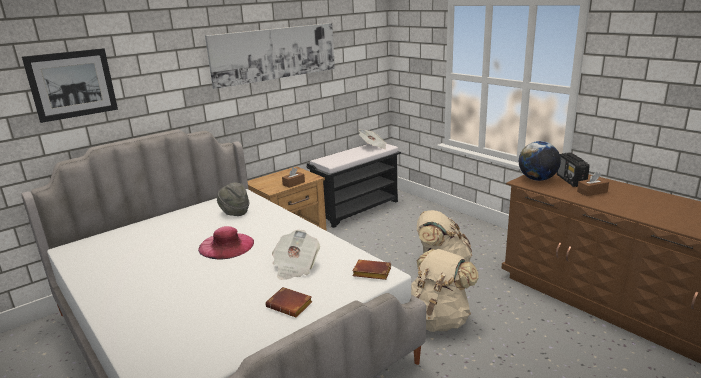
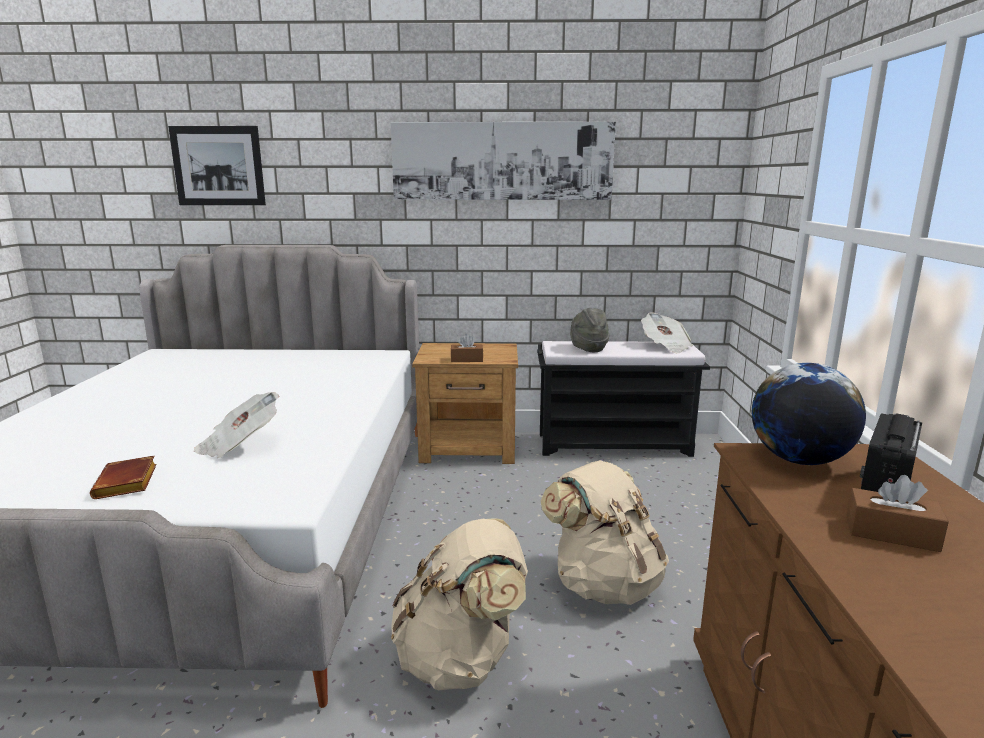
camera: 40 degrees right, 5 degrees down
pink hat [198,226,254,260] -> none
grey hat [217,182,249,216] -> grey hat moved to [570,308,609,352]
brown book [353,260,391,280] -> none

